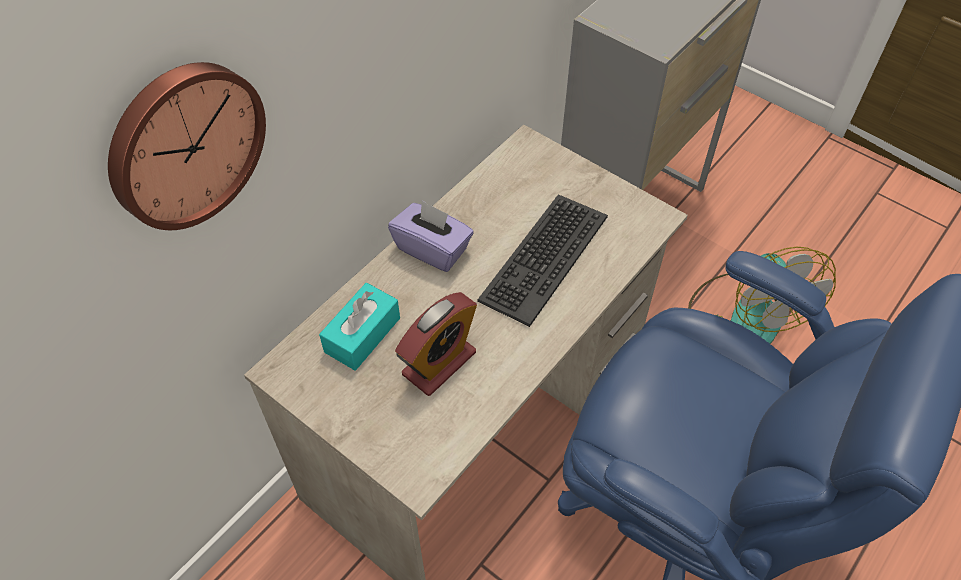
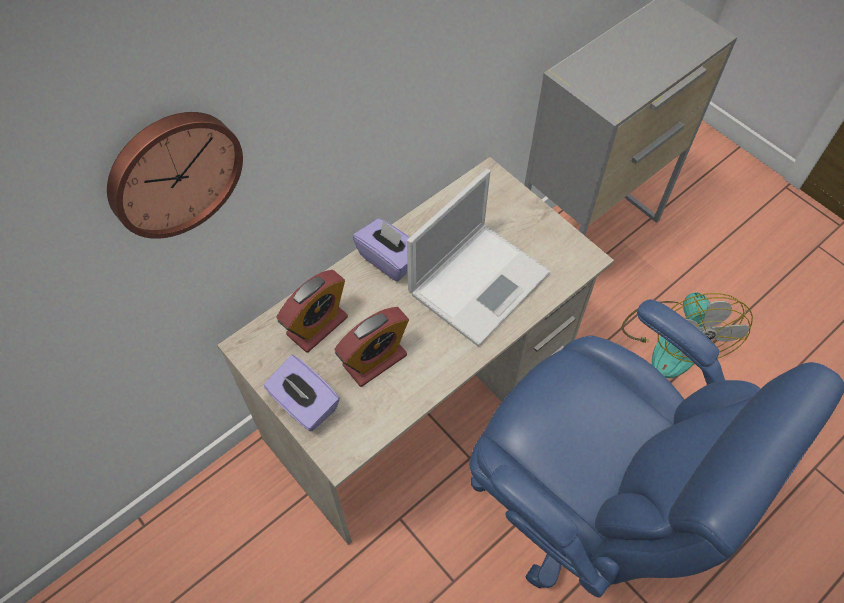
camera: 10 degrees right, 5 degrees up
turquoise tissue box [319,283,400,371] -> alarm clock [276,270,348,353]
keyboard [477,194,608,327] -> laptop [407,169,551,346]
none -> purple tissue box [264,355,340,432]

